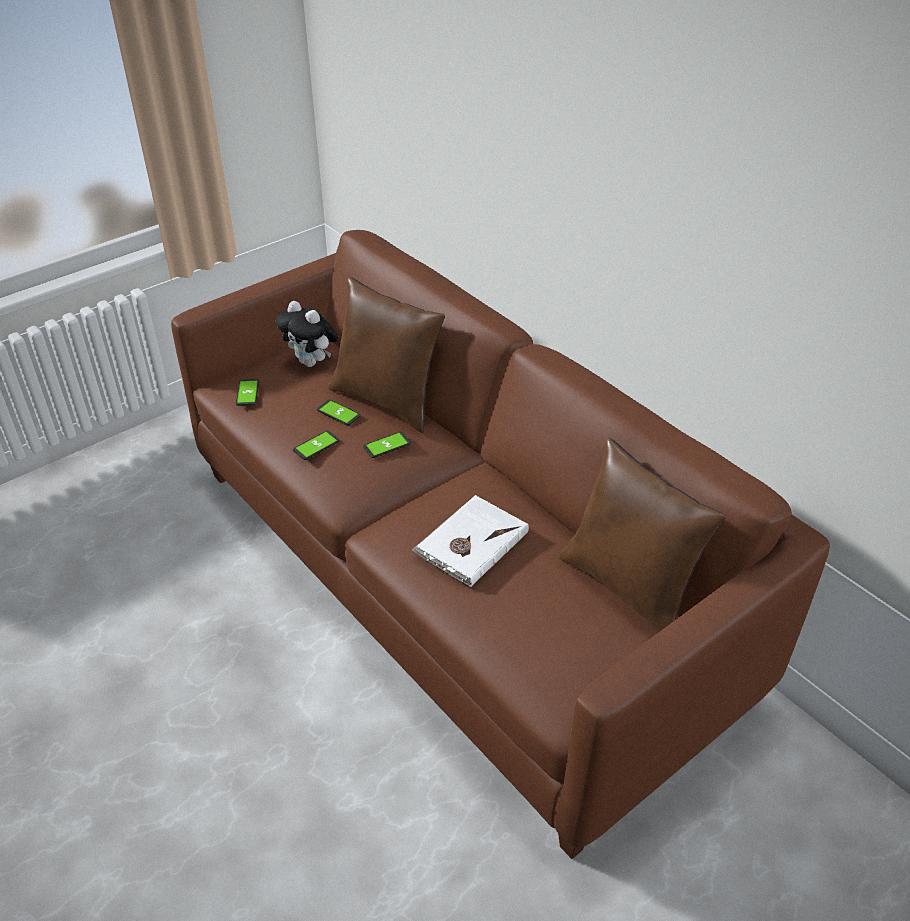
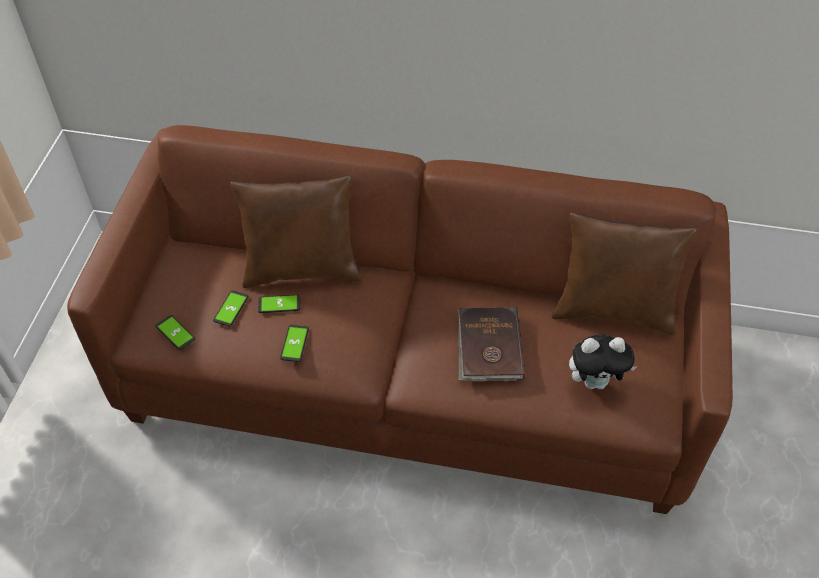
camera: 40 degrees left, 10 degrees up
plush toy [276,301,338,367] -> plush toy moved to [569,335,637,390]
phone [363,432,411,458] -> phone moved to [213,290,249,326]
white book [412,495,529,587] -> brown book [458,307,525,381]

